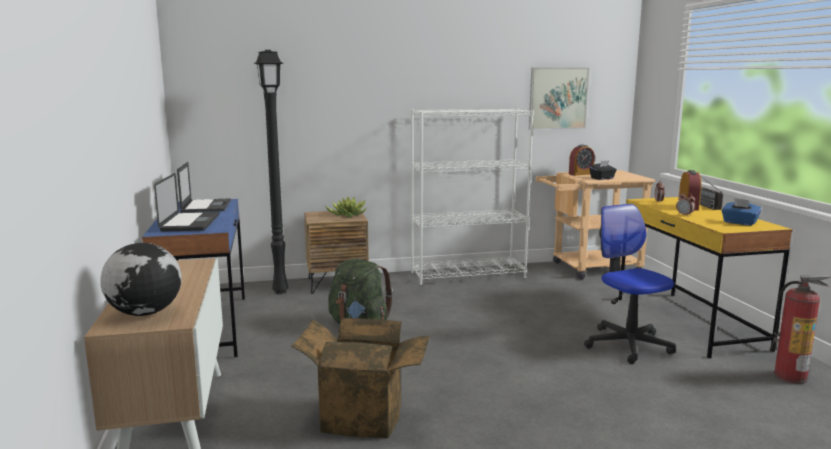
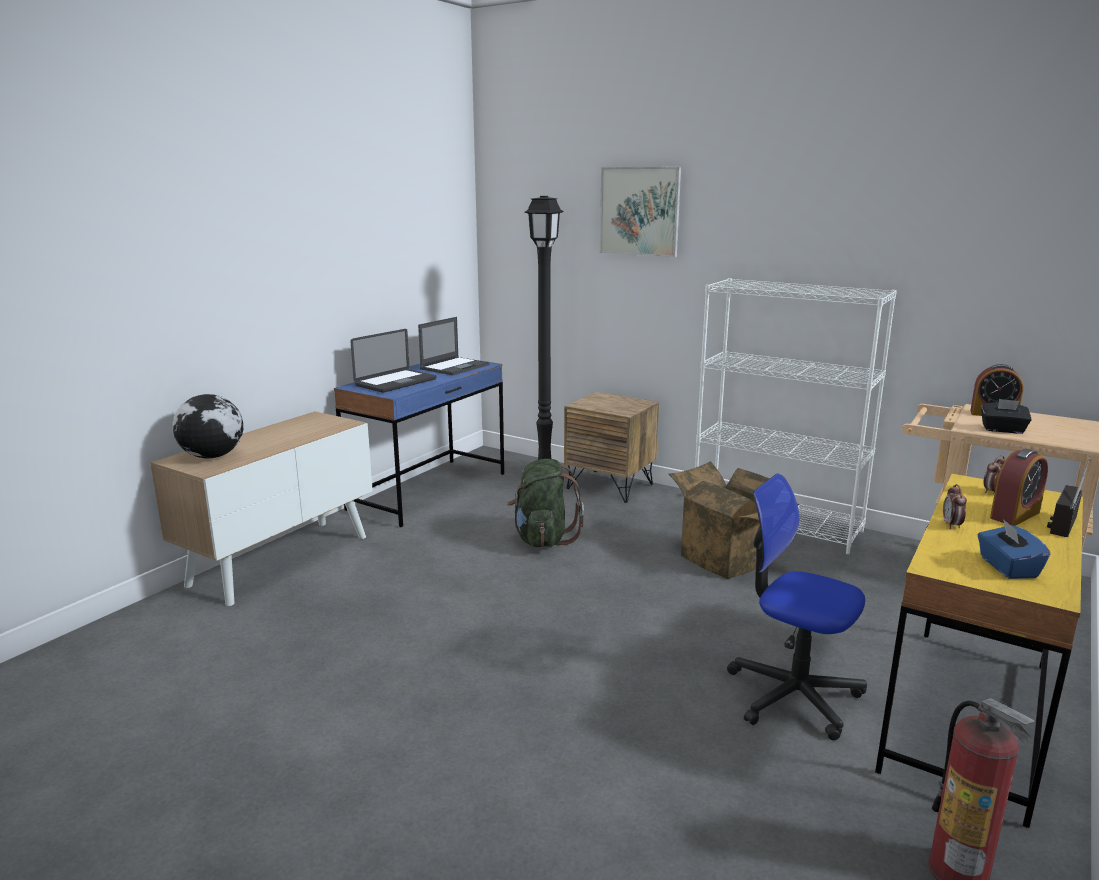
camera: 45 degrees right, 5 degrees up
cardboard box [291,318,430,438] -> cardboard box moved to [669,461,800,579]
potted plant [324,196,366,217] -> none
picture [529,68,589,130] -> picture moved to [600,167,681,257]
office chair [584,204,676,364] -> office chair turned 75 degrees counterclockwise [727,474,867,740]

